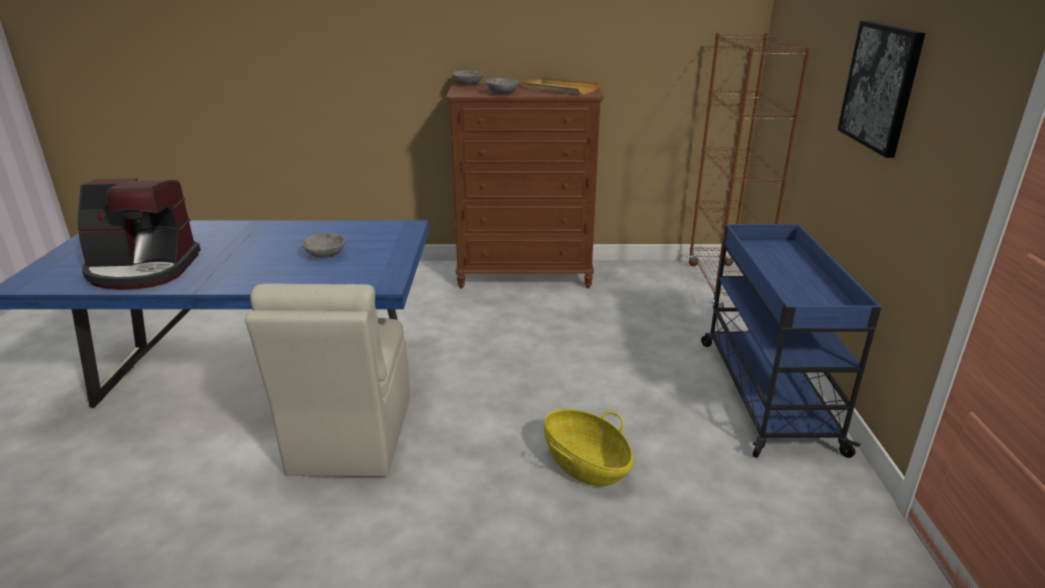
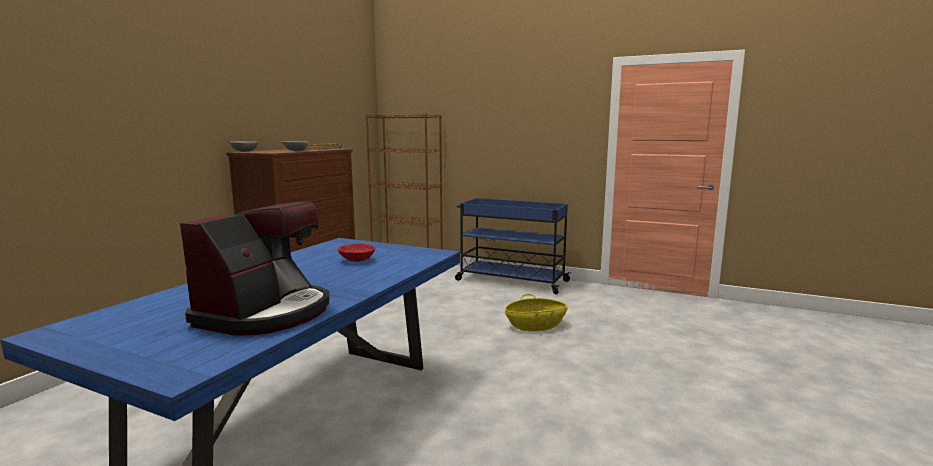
camera: 65 degrees left, 15 degrees down
beige chair [245,283,410,477] -> none
grey bowl [302,233,345,258] -> red bowl [338,243,375,262]
picture [838,21,926,158] -> none

